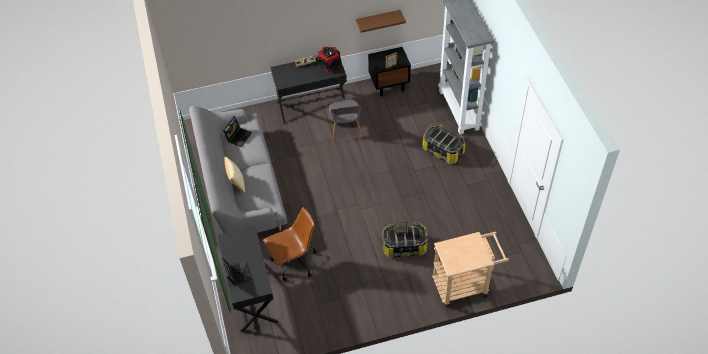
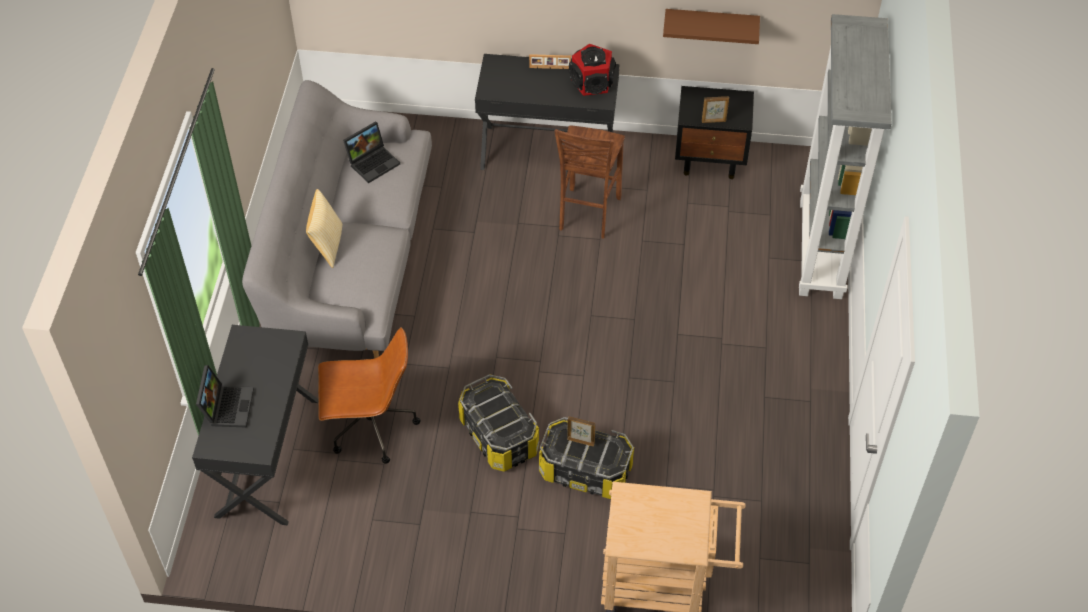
camera: 20 degrees right, 0 degrees up
grey chair [329,98,362,141] -> brown stool [554,126,625,239]
storage box [422,124,466,164] -> storage box moved to [458,375,539,472]

